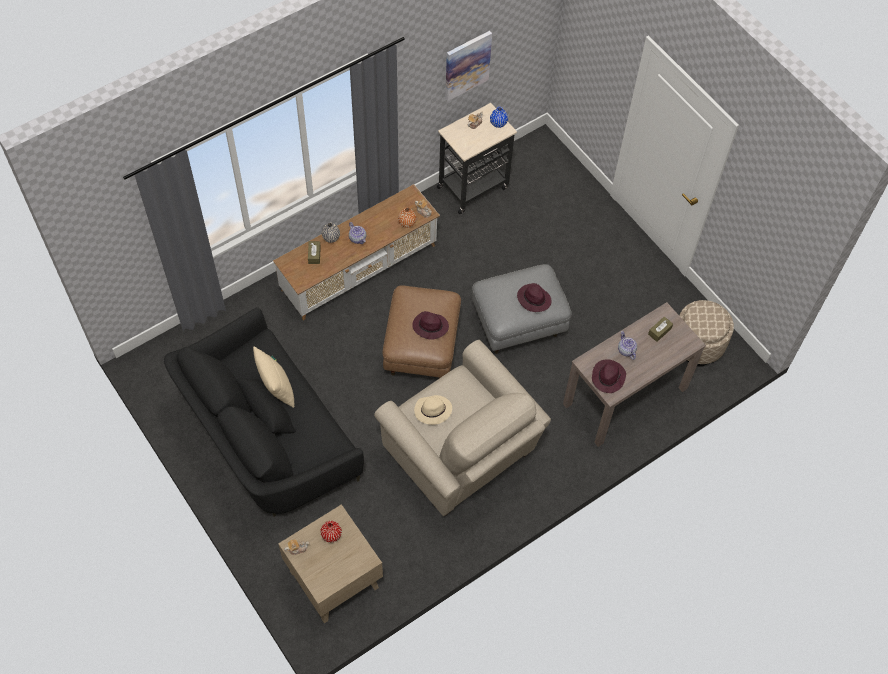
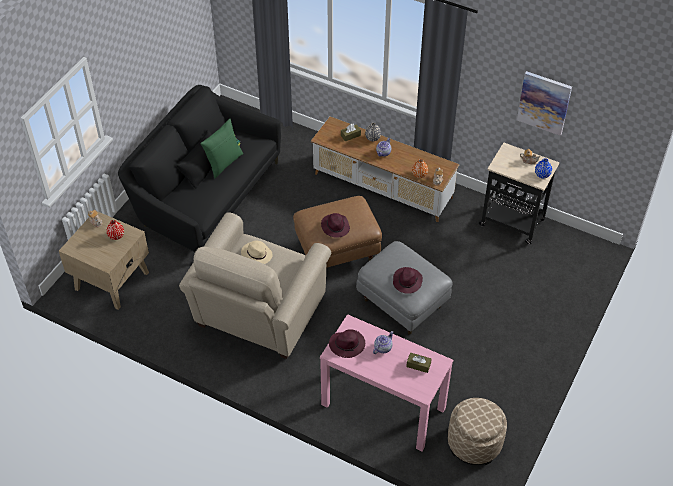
camera: 65 degrees right, 10 degrees down
beige pillow [253,346,294,408] -> green pillow [200,119,243,178]
brown console table [563,302,706,447] -> pink console table [320,314,453,451]

